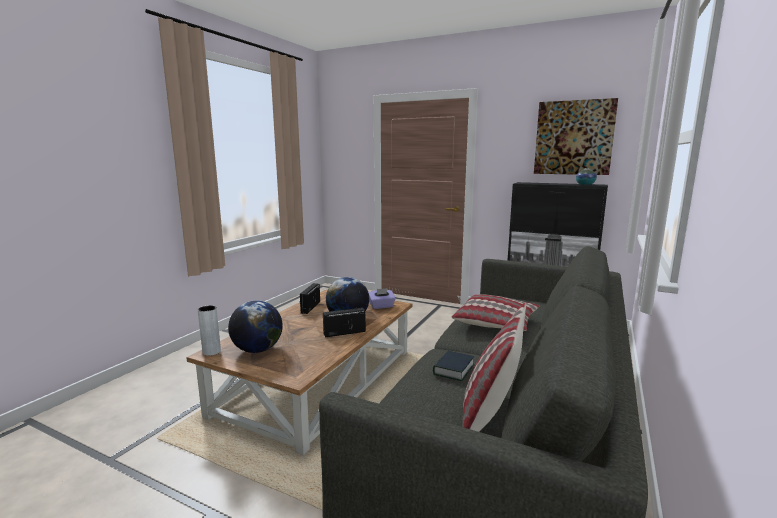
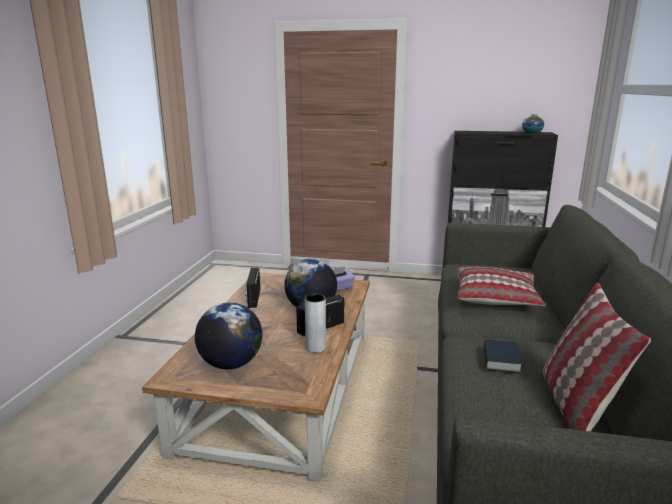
camera: 15 degrees left, 5 degrees up
grey vase [198,305,221,356] -> grey vase moved to [305,294,326,353]
picture [534,98,618,175] -> none

